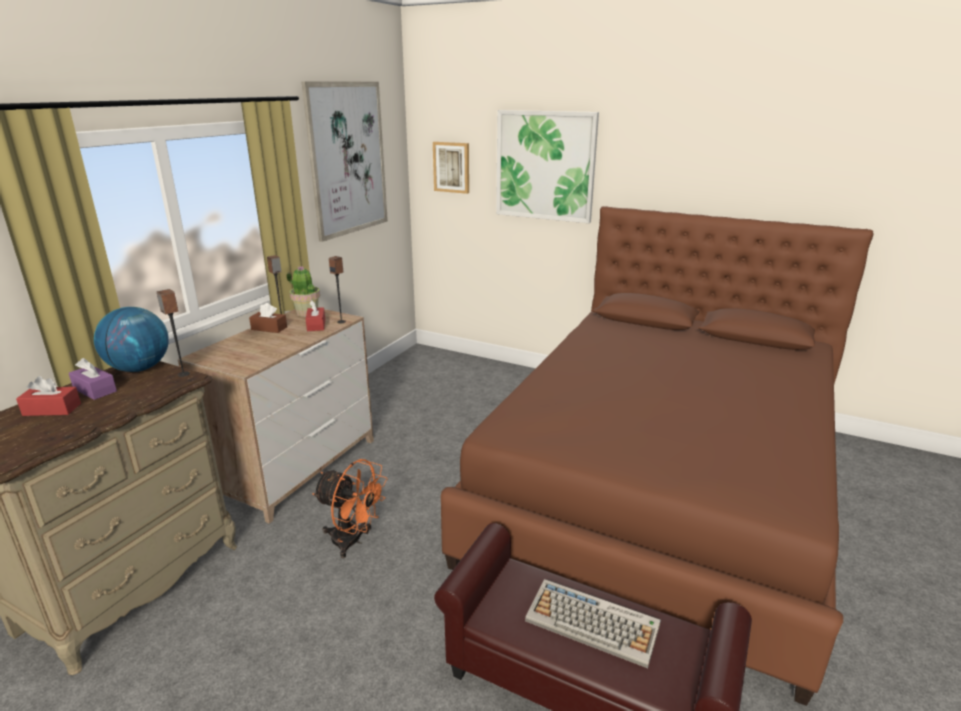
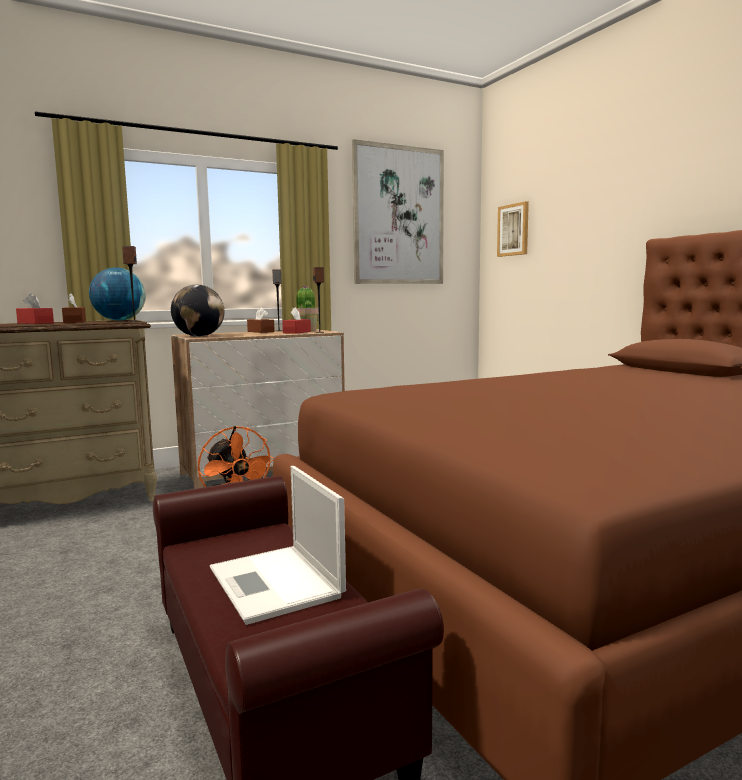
camera: 35 degrees right, 15 degrees down
purple tissue box [69,358,117,400] -> brown tissue box [62,294,86,323]
picture [496,110,599,223] -> none
keyboard [525,579,661,668] -> laptop [210,466,346,625]
none -> globe [171,285,224,337]

